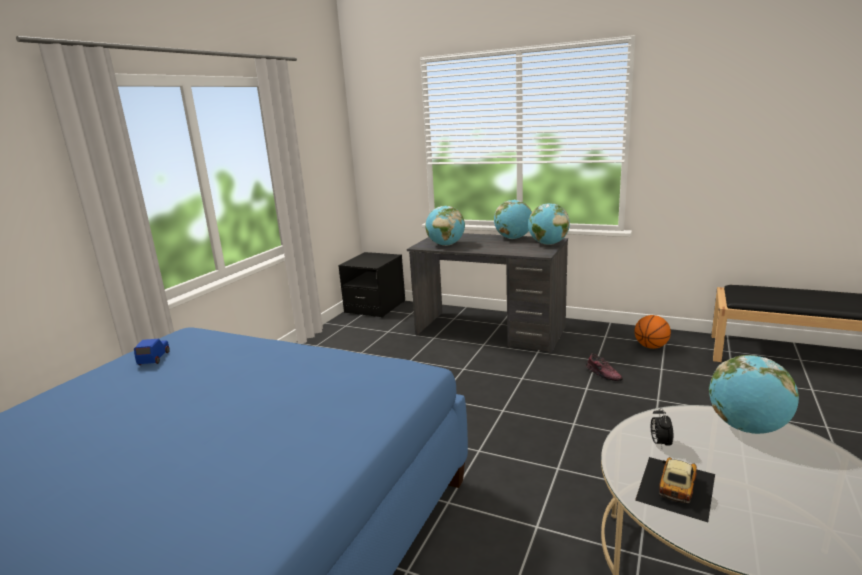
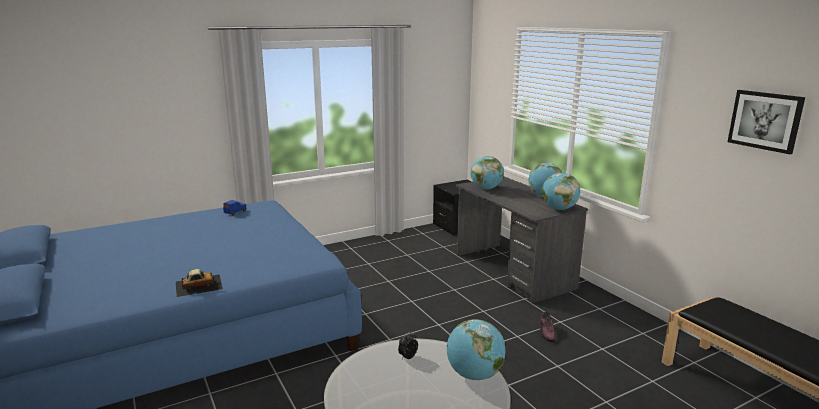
camera: 35 degrees right, 0 degrees up
basketball [635,315,671,349] -> none
toy car [635,457,715,522] -> toy car moved to [176,269,223,297]
none -> picture [728,90,805,154]

